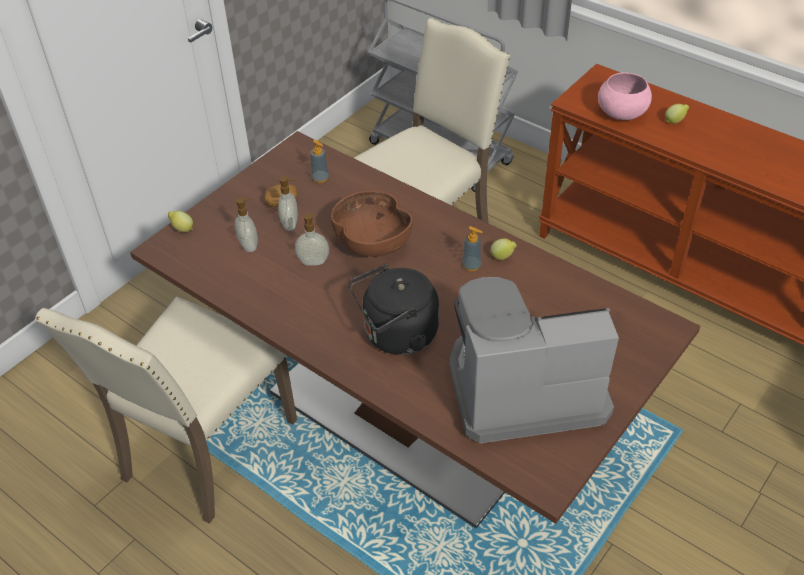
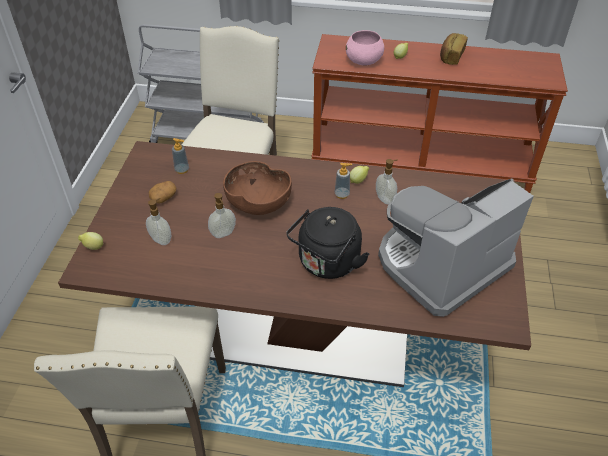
camera: 30 degrees left, 0 degrees up
soap dispenser [278,176,298,231] -> soap dispenser moved to [376,159,397,205]
none -> bread [440,33,468,65]

